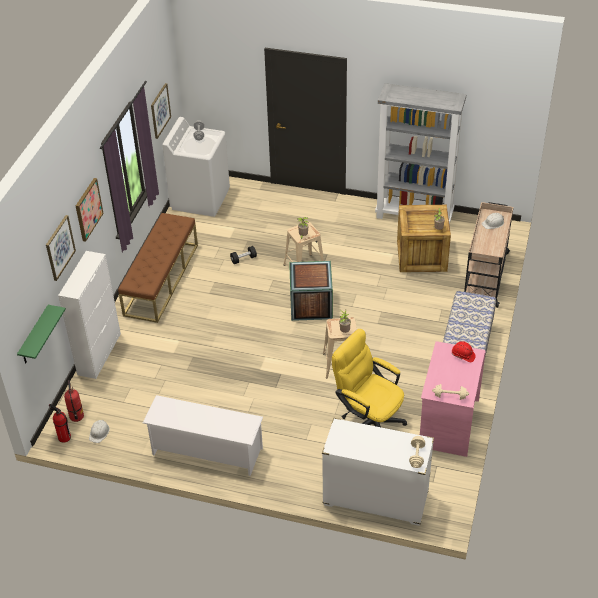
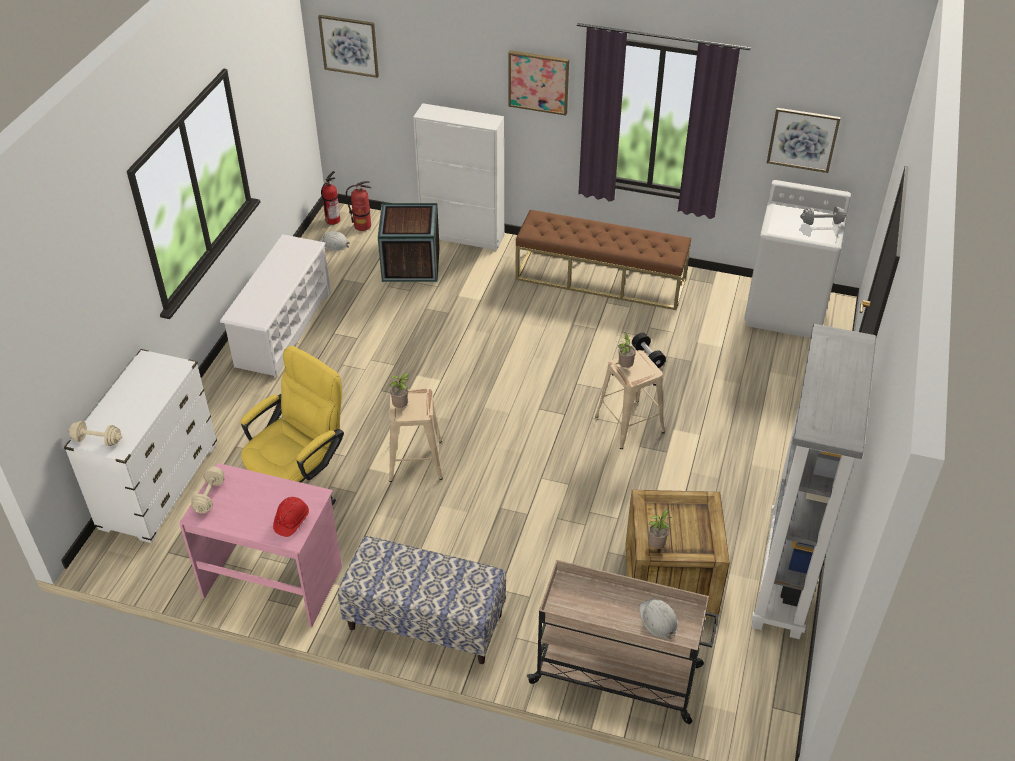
camera: 90 degrees right, 0 degrees up
green shelf [17,305,66,364] -> none
picture [46,215,76,281] -> picture moved to [318,15,379,78]
crate [289,261,333,321] -> crate moved to [378,203,440,282]

